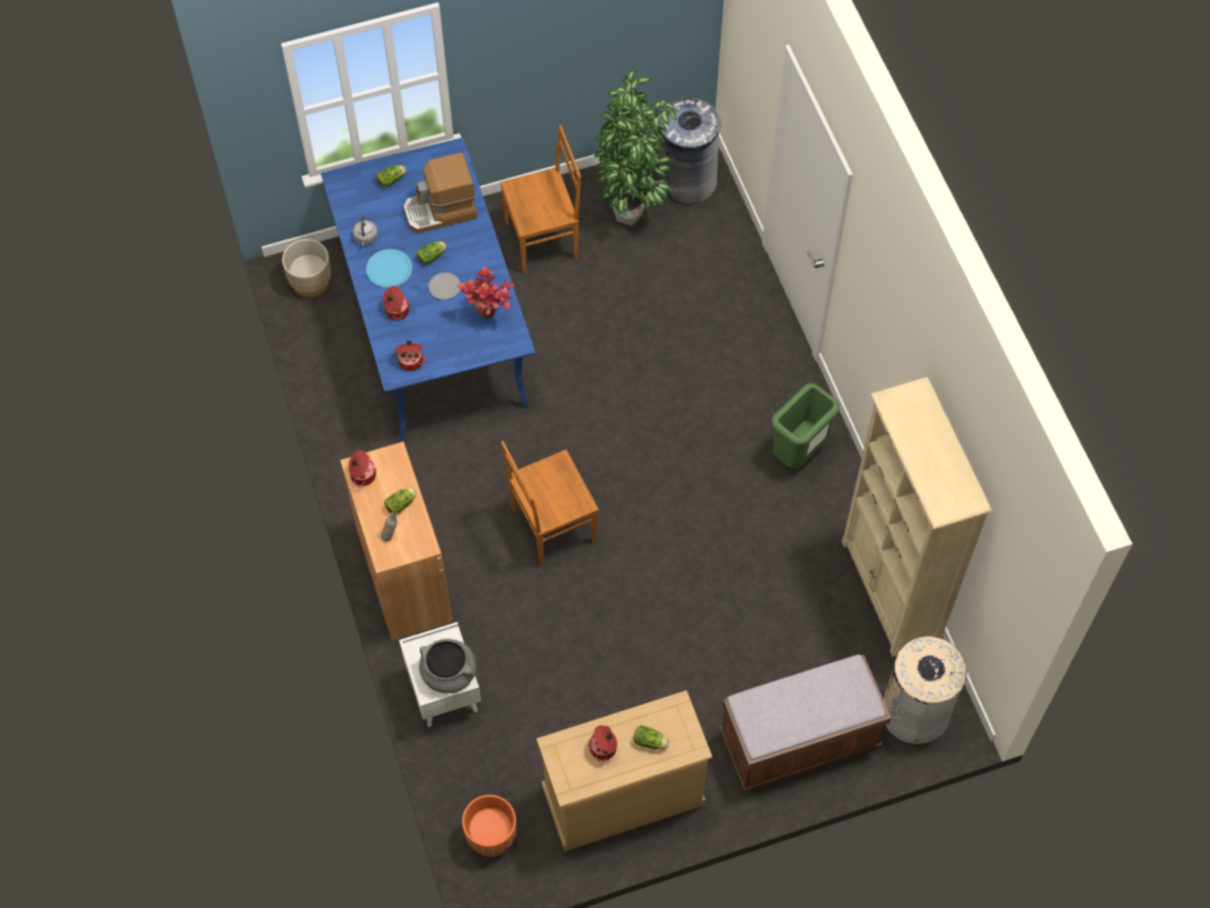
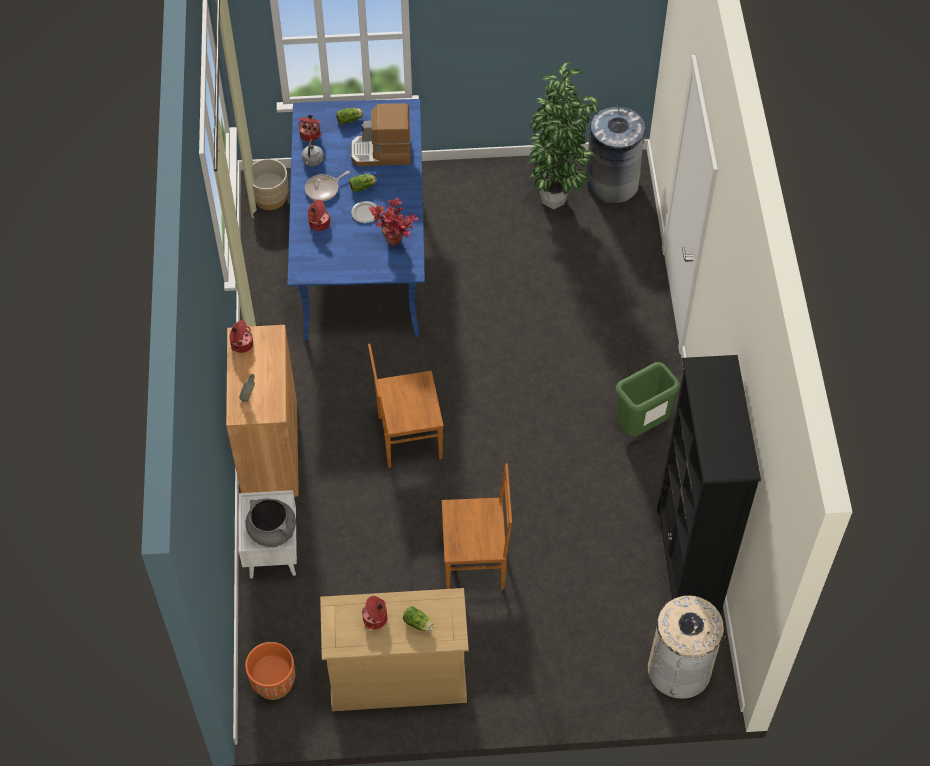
camera: 15 degrees right, 5 degrees down
blue plate [366,249,412,288] -> frying pan [305,171,350,201]
lettuce [384,487,416,514] -> none
cooking pot [394,341,426,371] -> cooking pot moved to [298,115,322,142]
brown chair [500,125,581,273] -> brown chair moved to [442,463,512,590]
brown bench [719,654,891,791] -> none
beige bookcase [842,377,992,657] -> black bookcase [657,355,761,614]

